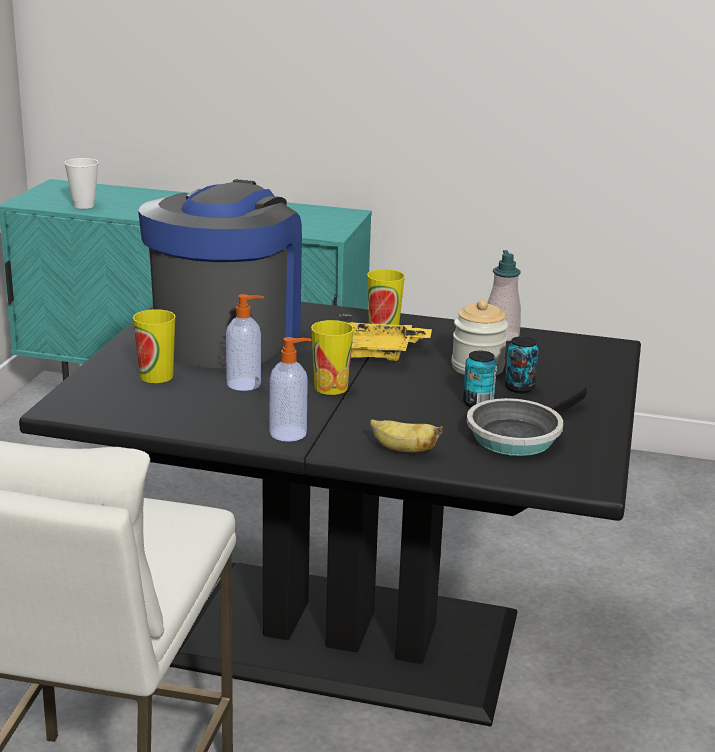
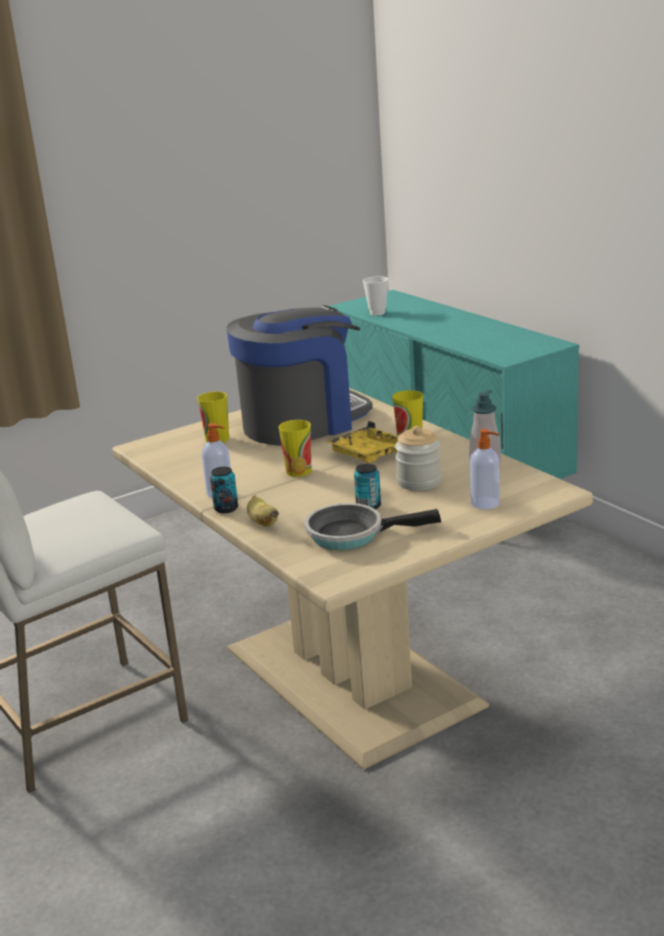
camera: 45 degrees right, 0 degrees up
black dining table [19,302,641,726] -> beige dining table [112,388,593,770]
soap dispenser [226,294,264,391] -> soap dispenser moved to [470,429,500,509]
can [505,336,539,393] -> can moved to [210,467,238,513]

